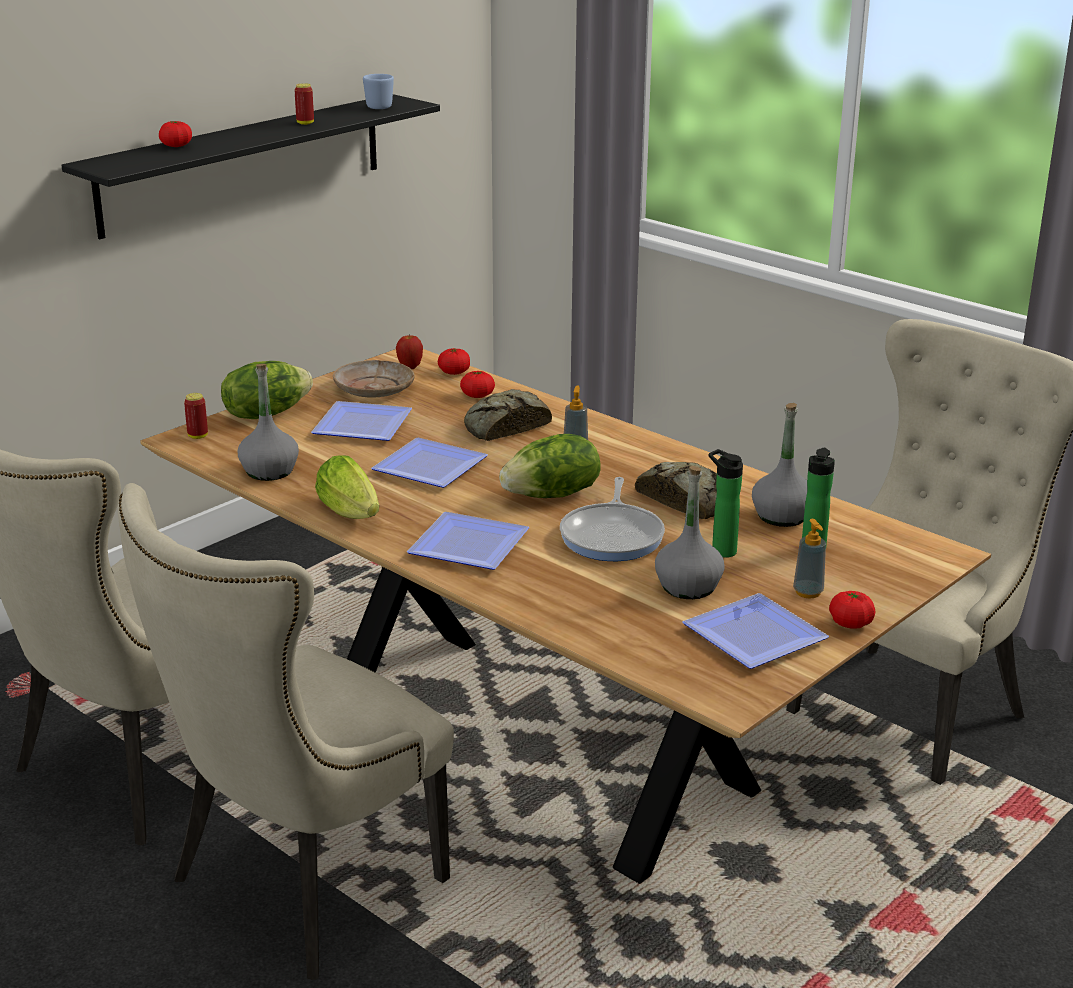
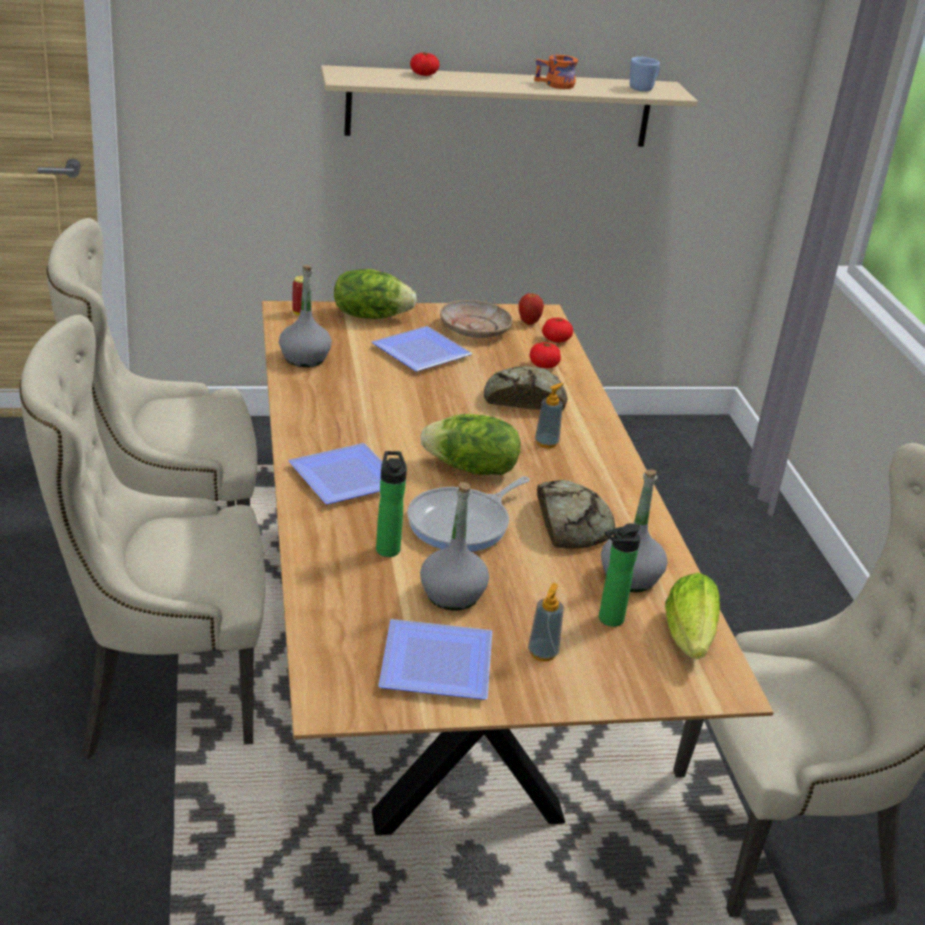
camera: 35 degrees right, 5 degrees up
black shelf [61,94,440,239] -> beige shelf [321,65,698,147]
can [294,83,314,125] -> orange mug [534,55,578,89]
lettuce [315,456,379,519] -> lettuce moved to [665,573,720,659]
plate [371,438,488,488] -> none
bottle [709,449,743,558] -> bottle moved to [376,451,407,557]
tomato [829,591,875,629] -> none

